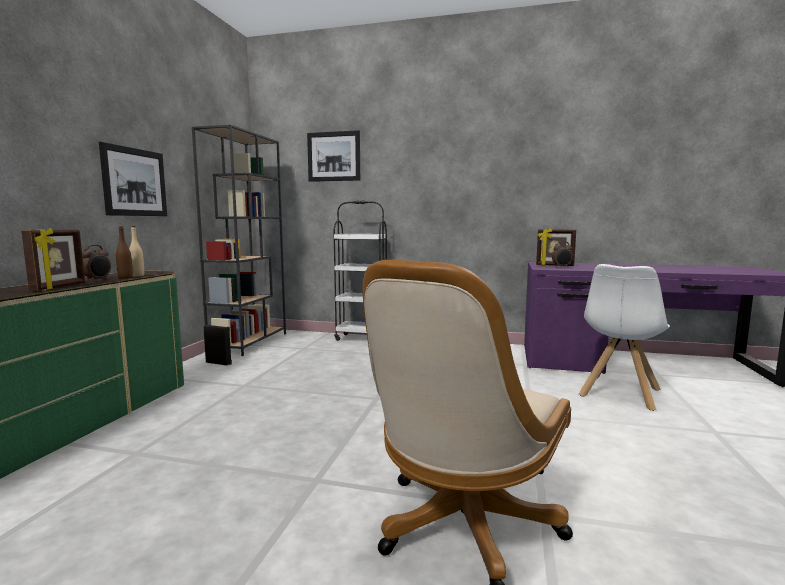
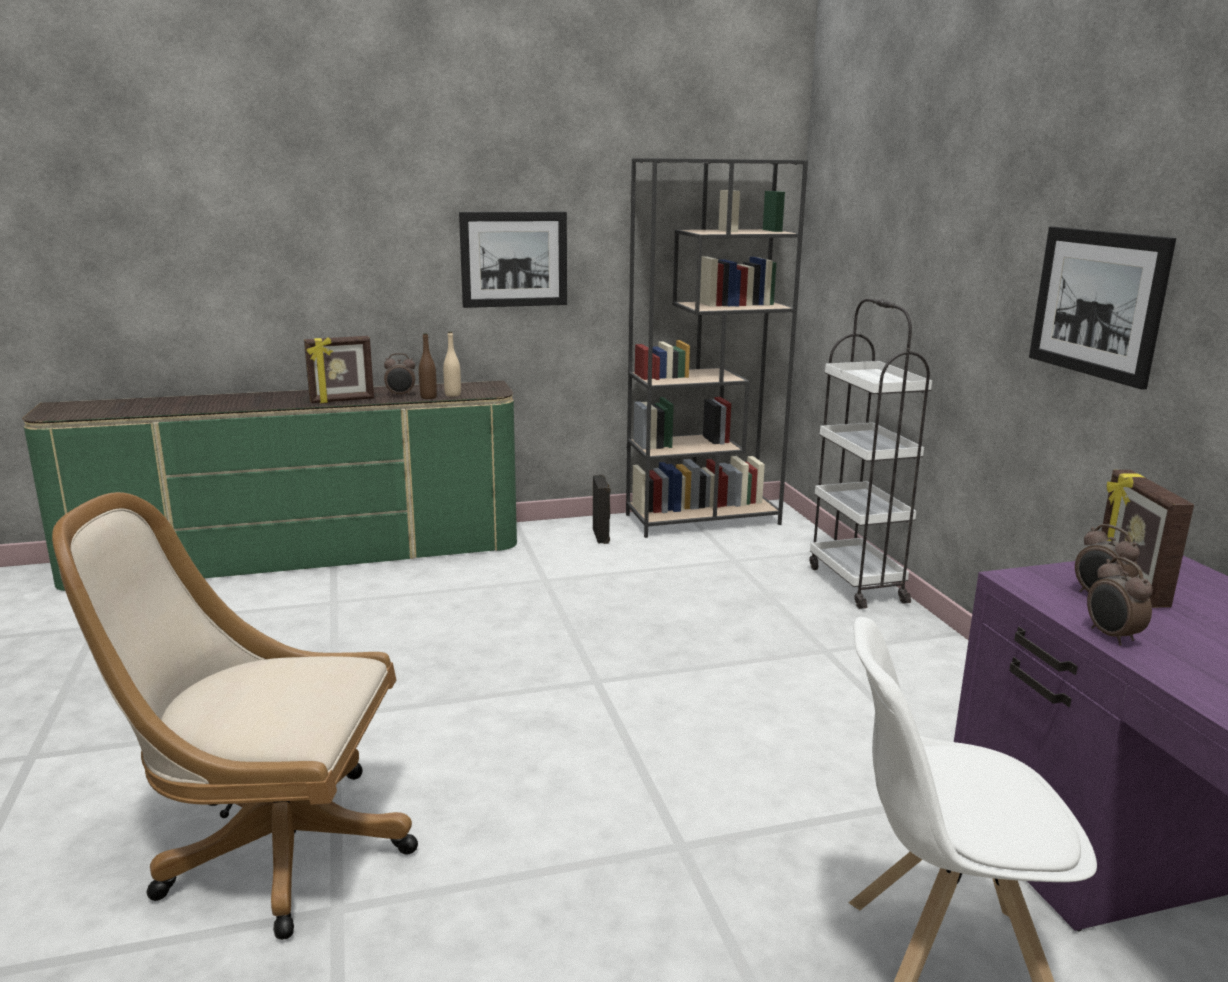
camera: 60 degrees right, 10 degrees up
picture [307,130,360,182] -> picture moved to [1029,227,1176,390]
none -> alarm clock [1087,557,1153,646]

